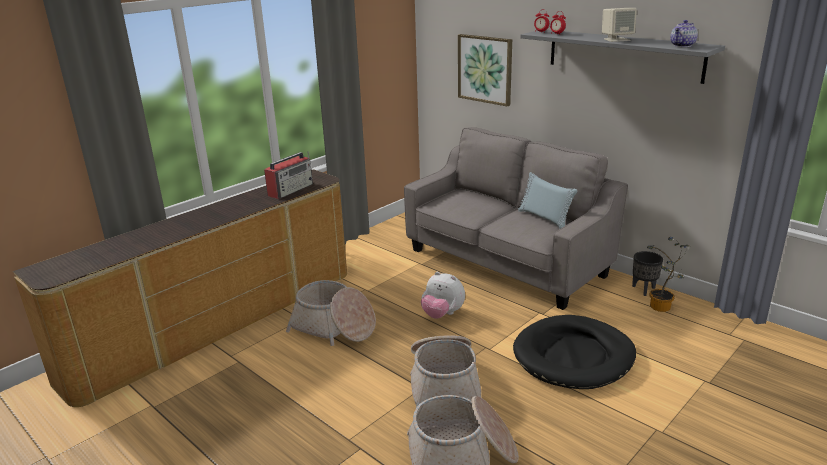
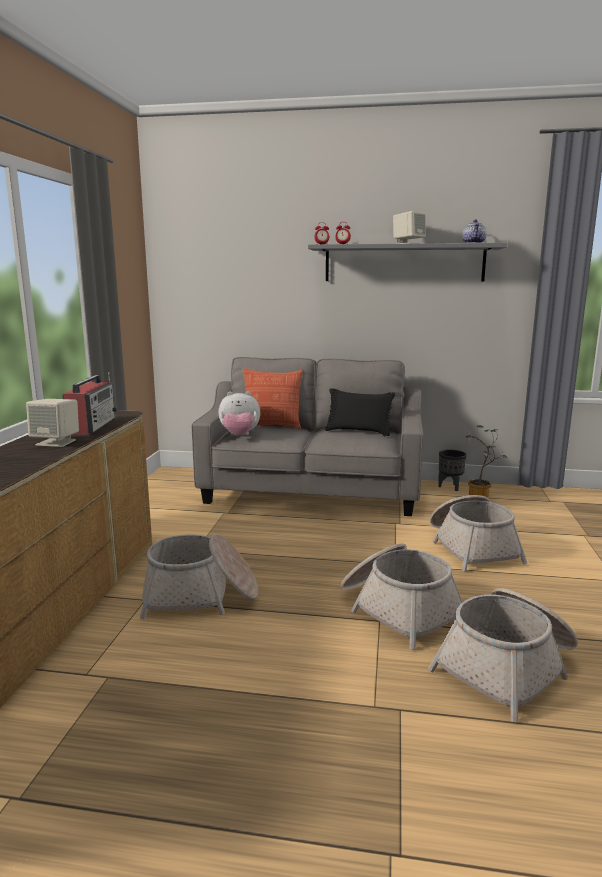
camera: 35 degrees left, 10 degrees down
plush toy [421,272,465,319] -> plush toy moved to [219,391,260,436]
picture [458,34,512,106] -> none
black dog bed [513,315,636,389] -> basket [430,495,528,571]
blue pillow [518,172,577,229] -> black pillow [325,388,395,436]
none -> beige speaker [26,399,79,447]
none -> orange pillow [243,368,303,429]

